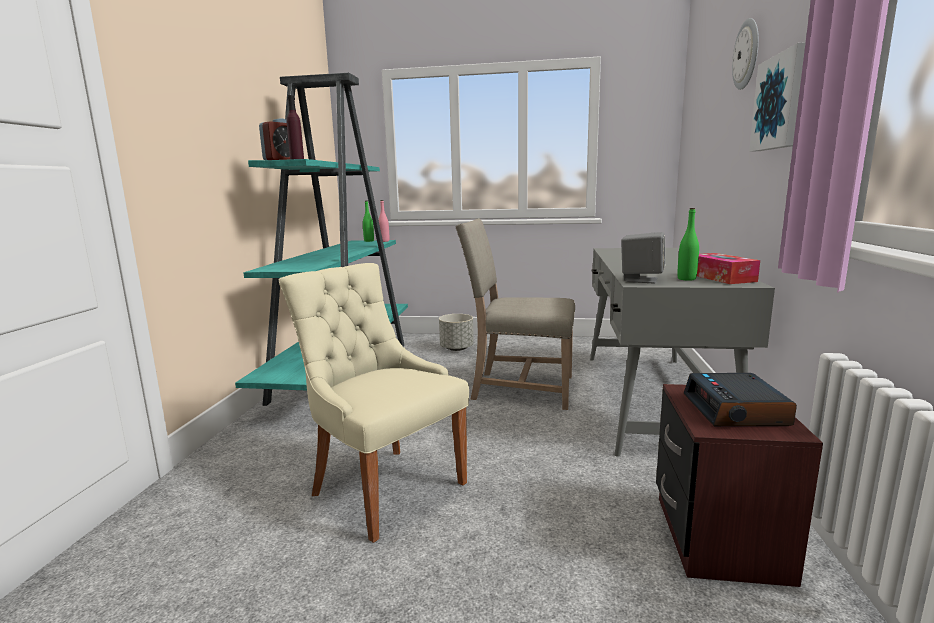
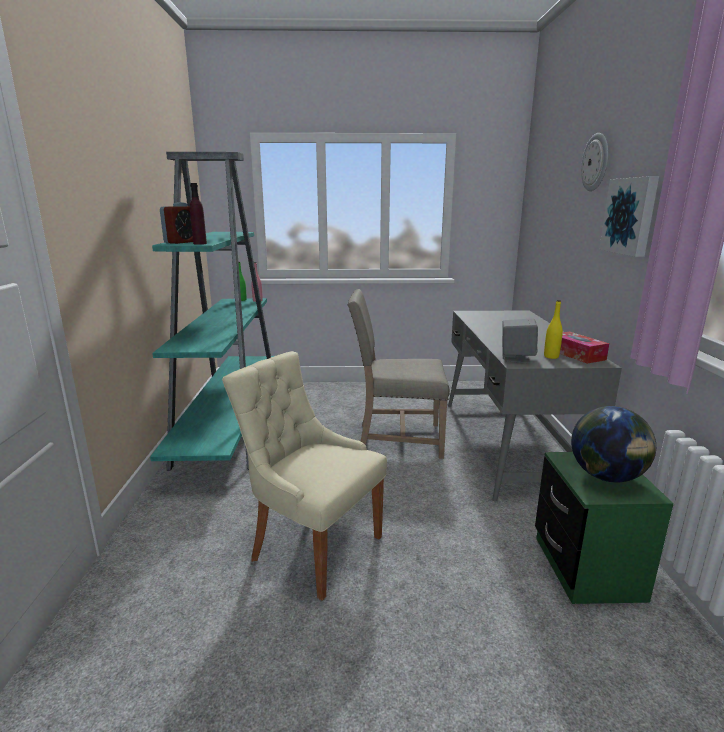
camera: 10 degrees left, 5 degrees up
grey planter [439,314,474,351] -> none
brown nightstand [656,384,823,587] -> green nightstand [535,452,674,604]
green bottle [678,208,699,281] -> yellow bottle [544,300,563,359]
alarm clock [684,373,797,426] -> globe [571,406,656,482]

